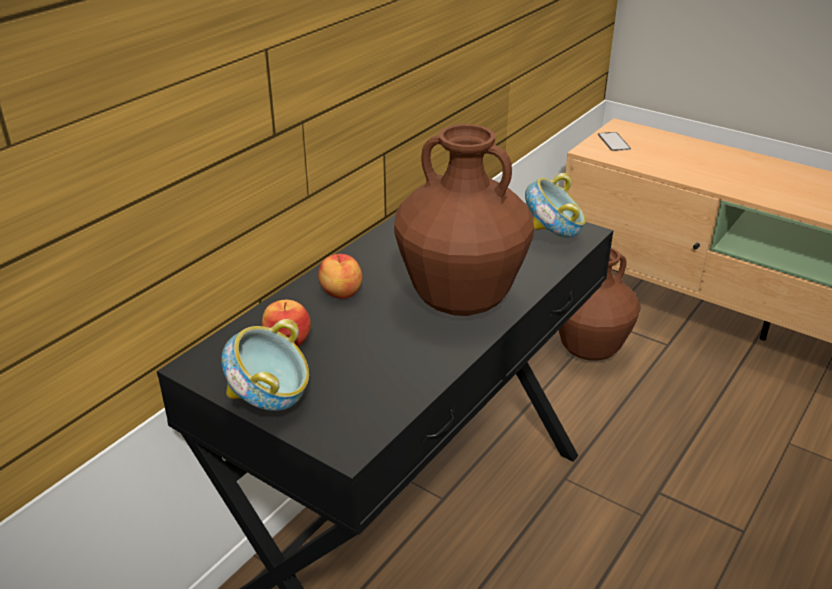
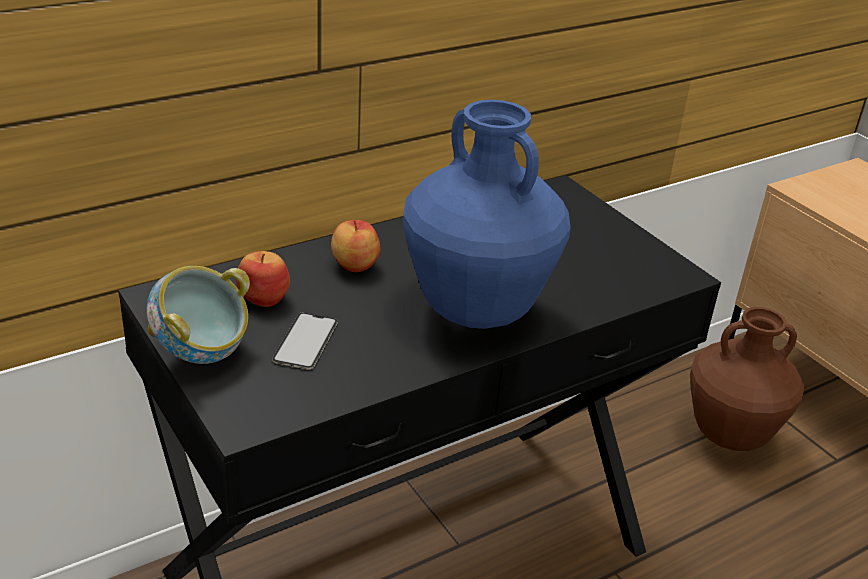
camera: 20 degrees right, 0 degrees up
brown vase [394,124,534,316] -> blue vase [403,100,571,329]
bowl [525,173,586,238] -> none
phone [598,132,631,151] -> phone moved to [272,313,338,370]

